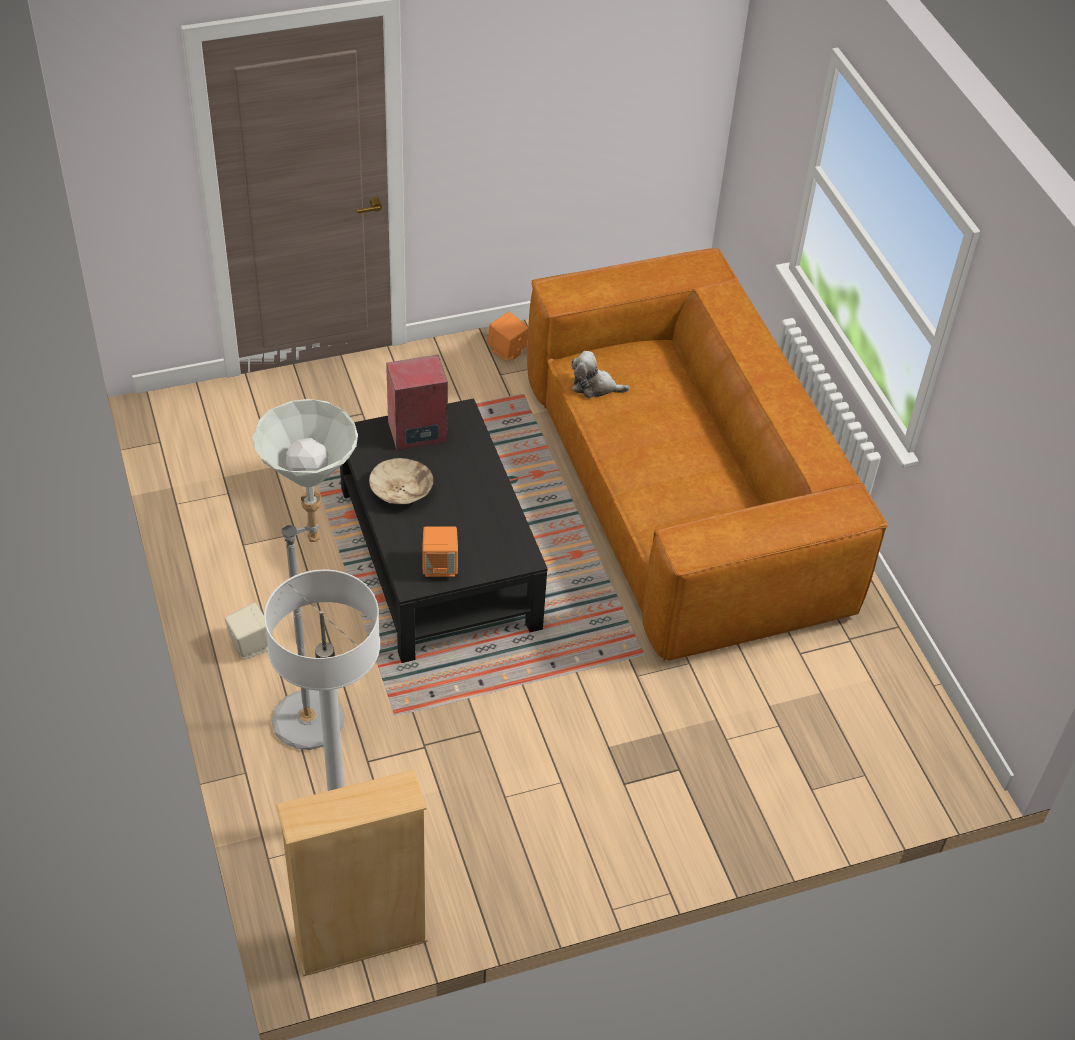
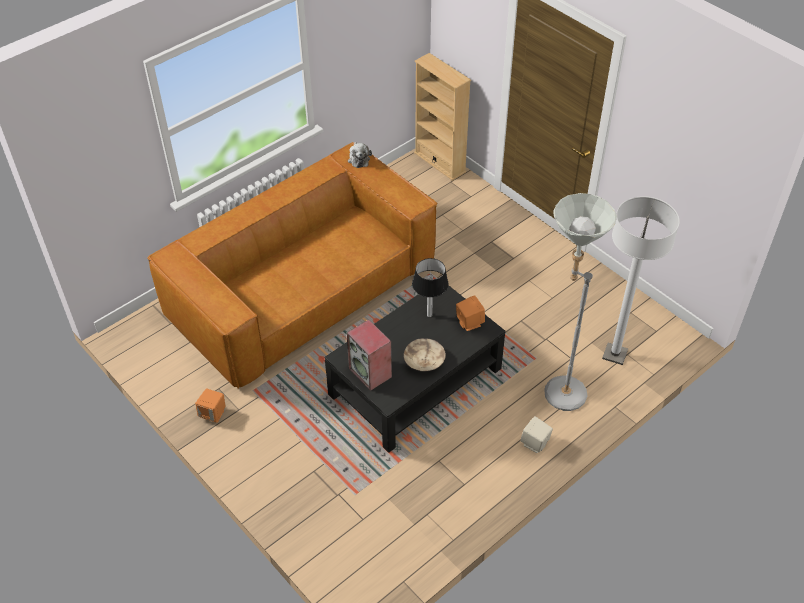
camera: 110 degrees left, 0 degrees up
beige bookcase [276,769,428,977] -> beige bookcase moved to [414,53,471,181]
plush toy [571,351,630,398] -> plush toy moved to [348,142,372,168]
none -> table lamp [412,258,449,317]

